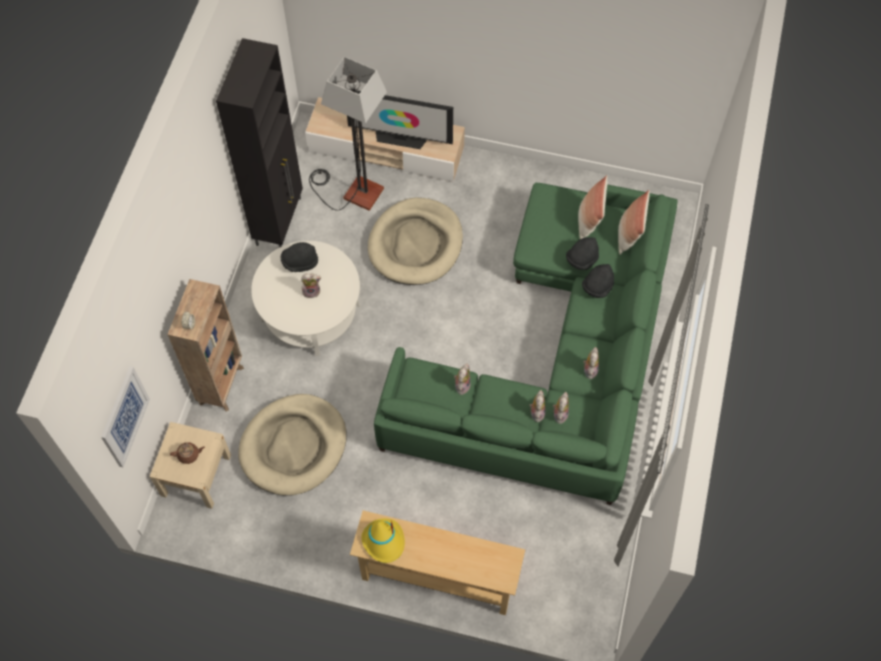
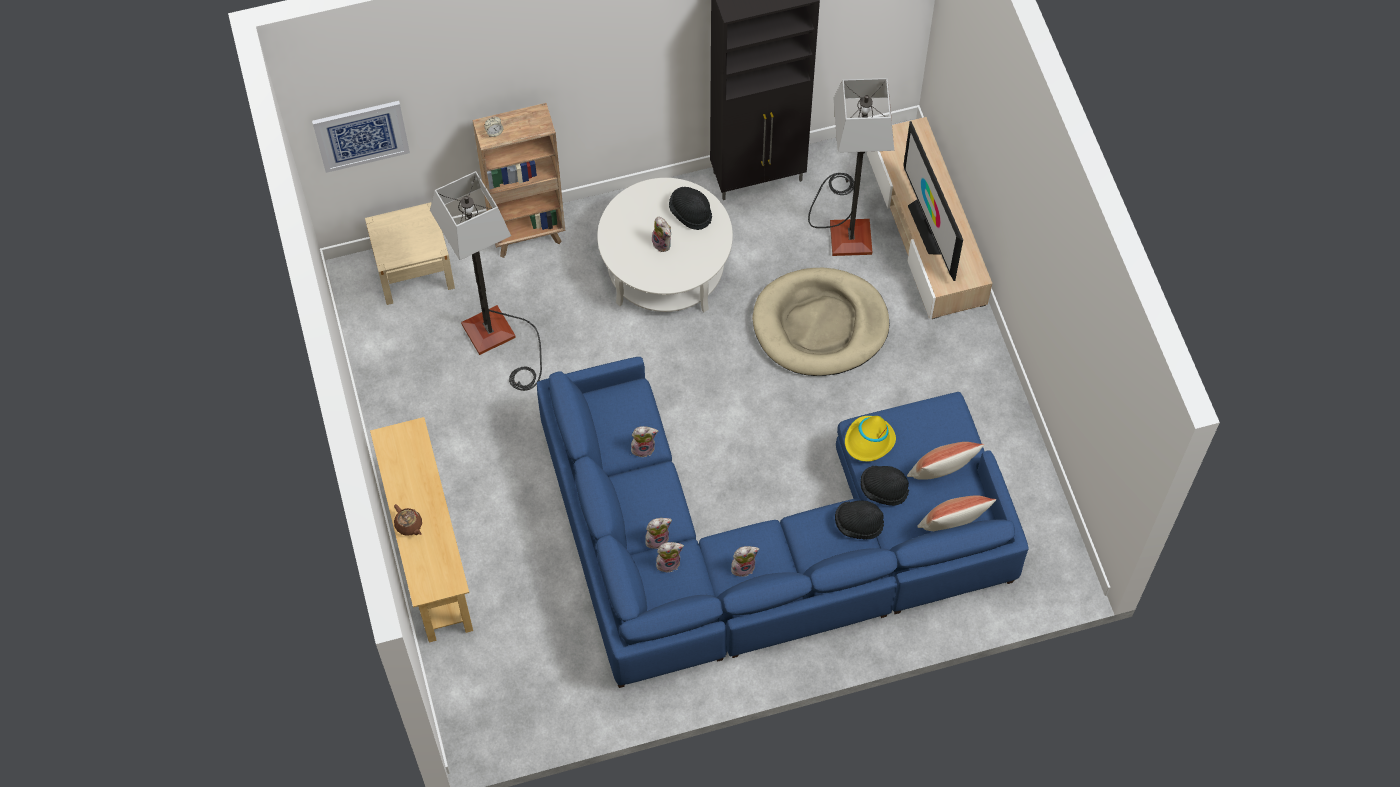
camera: 60 degrees right, 0 degrees up
brown teapot [170,442,205,464] -> brown teapot moved to [394,504,422,536]
beige dog bed [238,394,346,496] -> floor lamp [430,171,542,391]
yellow hat [361,518,405,563] -> yellow hat moved to [845,416,896,462]
green sofa [374,183,677,505] -> blue sofa [537,357,1029,688]

